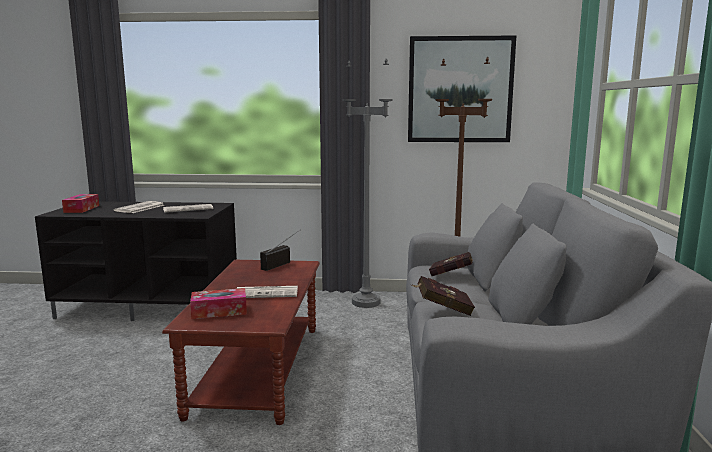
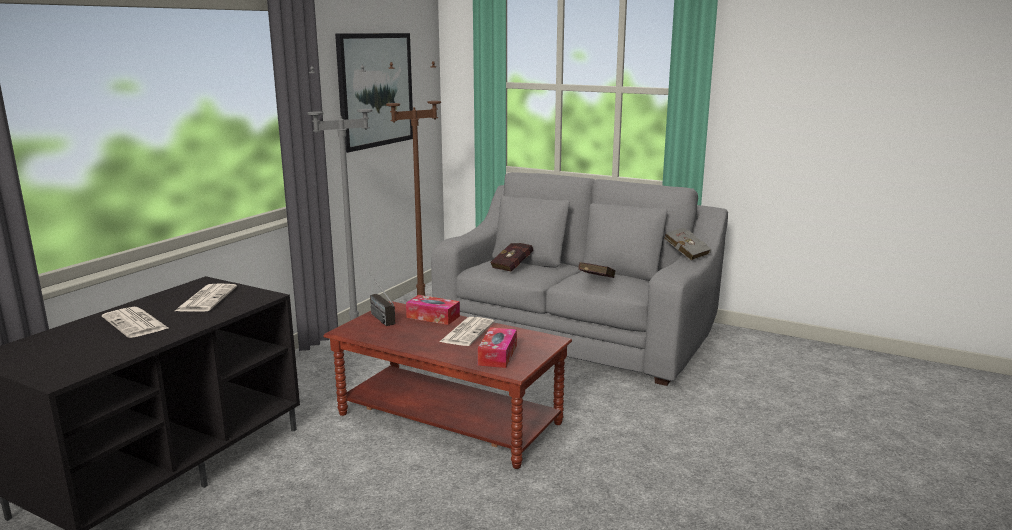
camera: 65 degrees left, 5 degrees up
tissue box [62,194,99,213] -> tissue box moved to [406,295,460,325]
none -> grey book [664,228,711,261]

